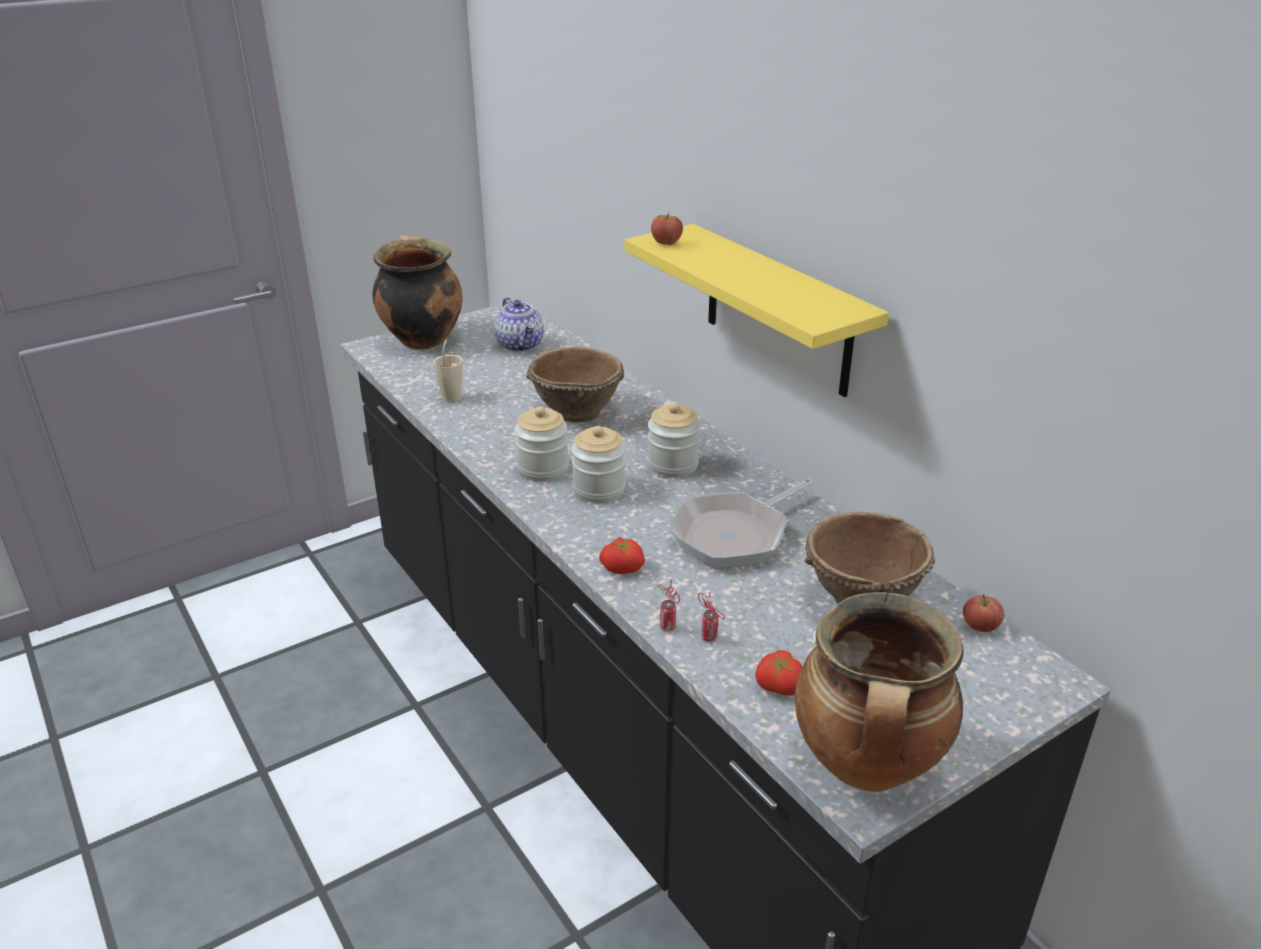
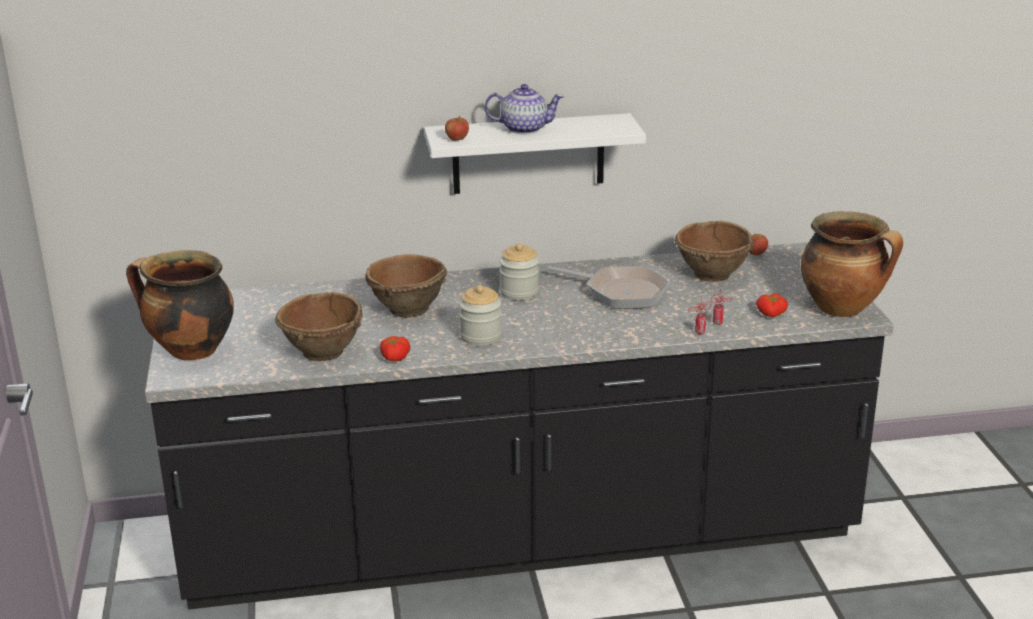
camera: 65 degrees left, 5 degrees down
beige cup [433,340,463,403] -> brown bowl [275,292,363,361]
teapot [494,297,544,352] -> teapot moved to [484,84,564,134]
jar [571,426,626,503] -> none
tomato [599,537,645,574] -> tomato moved to [380,336,410,361]
yellow shelf [625,224,889,397] -> white shelf [424,113,646,194]
frying pan [669,478,813,568] -> frying pan turned 45 degrees counterclockwise [548,266,670,309]

